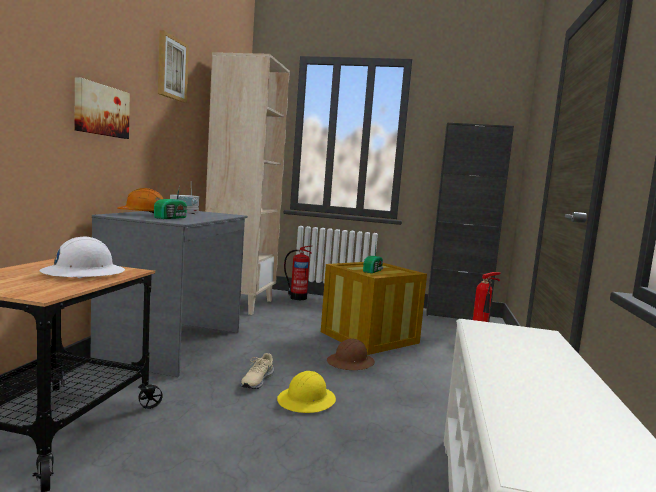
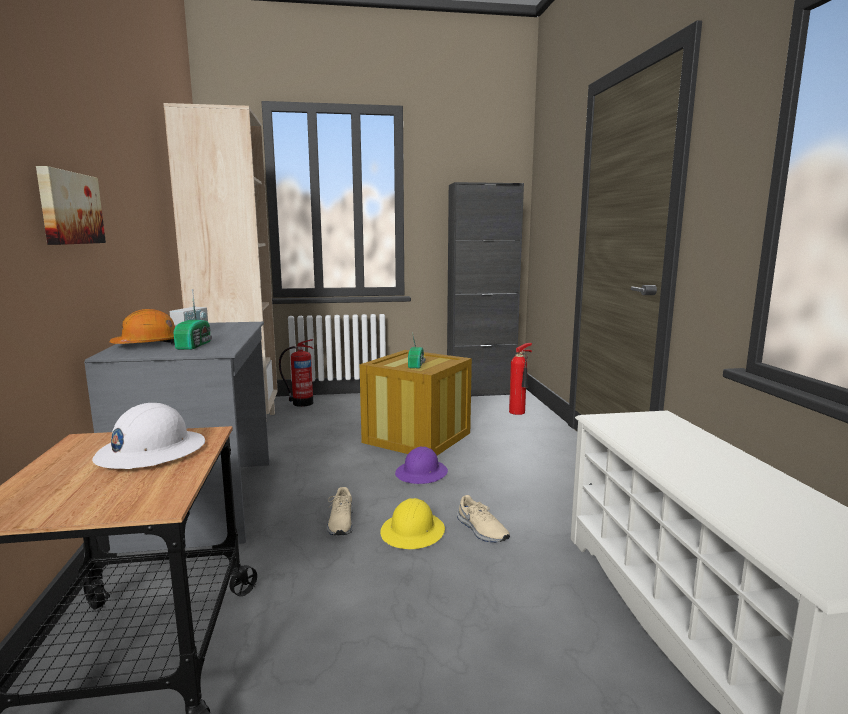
camera: 20 degrees left, 5 degrees up
picture [158,30,189,103] -> none
brown hard hat [327,338,375,370] -> purple hard hat [395,447,448,484]
none -> beige shoe [457,495,510,542]

